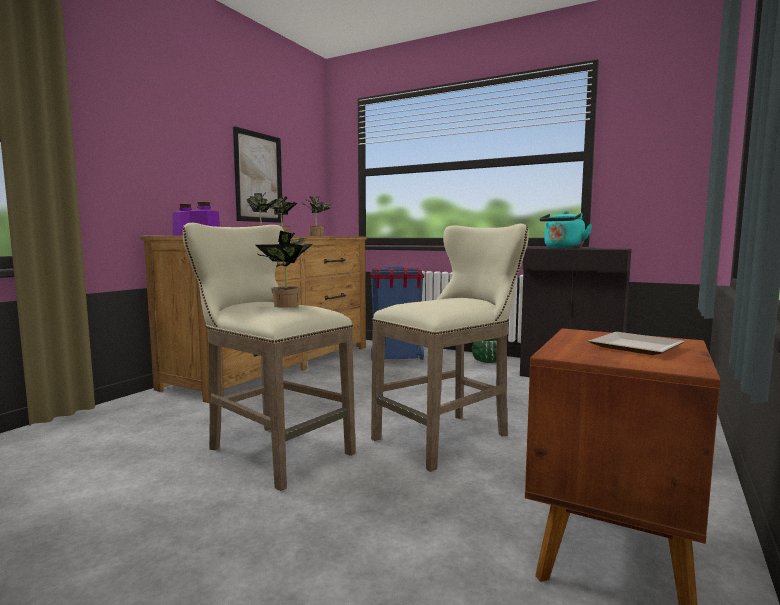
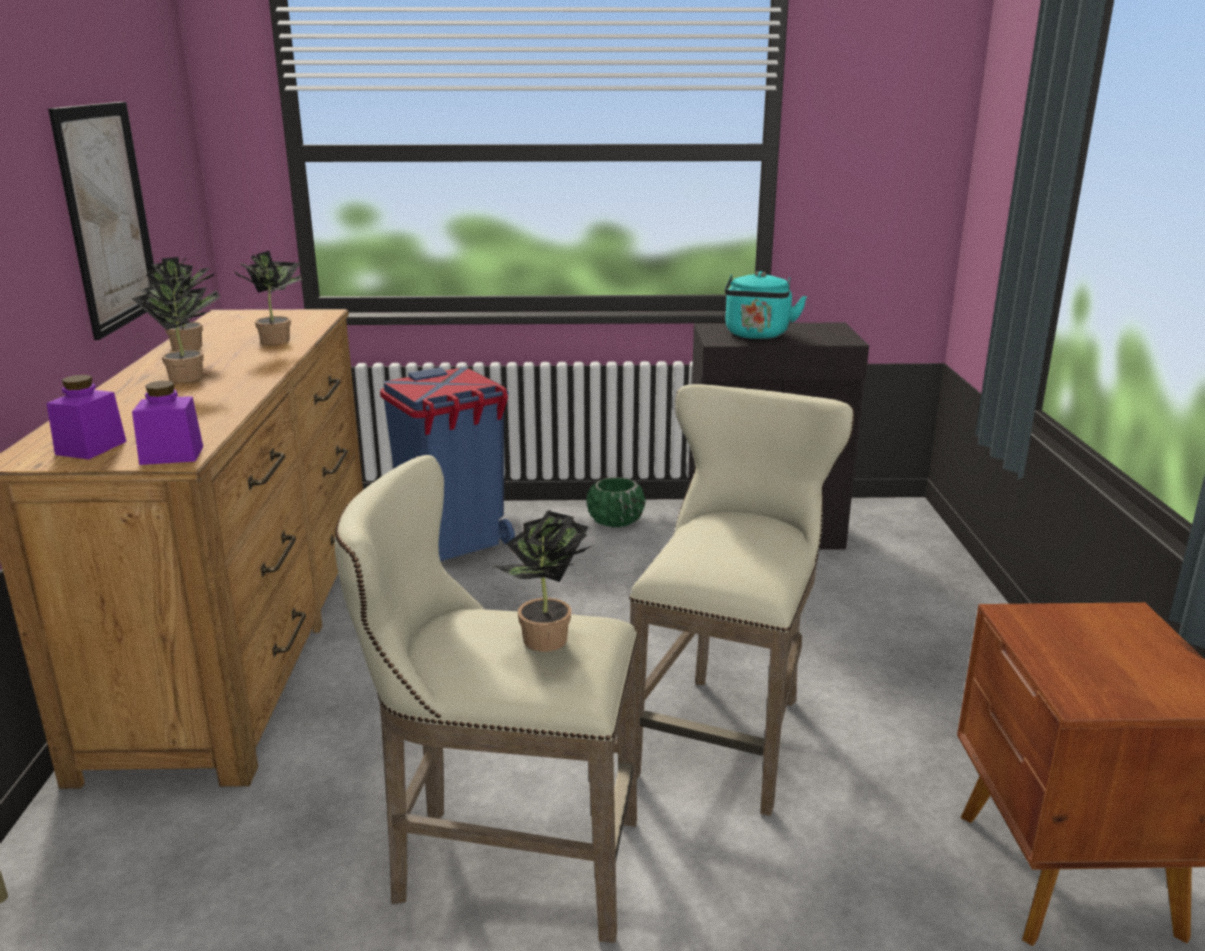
camera: 30 degrees left, 15 degrees up
plate [589,332,685,355] -> none

